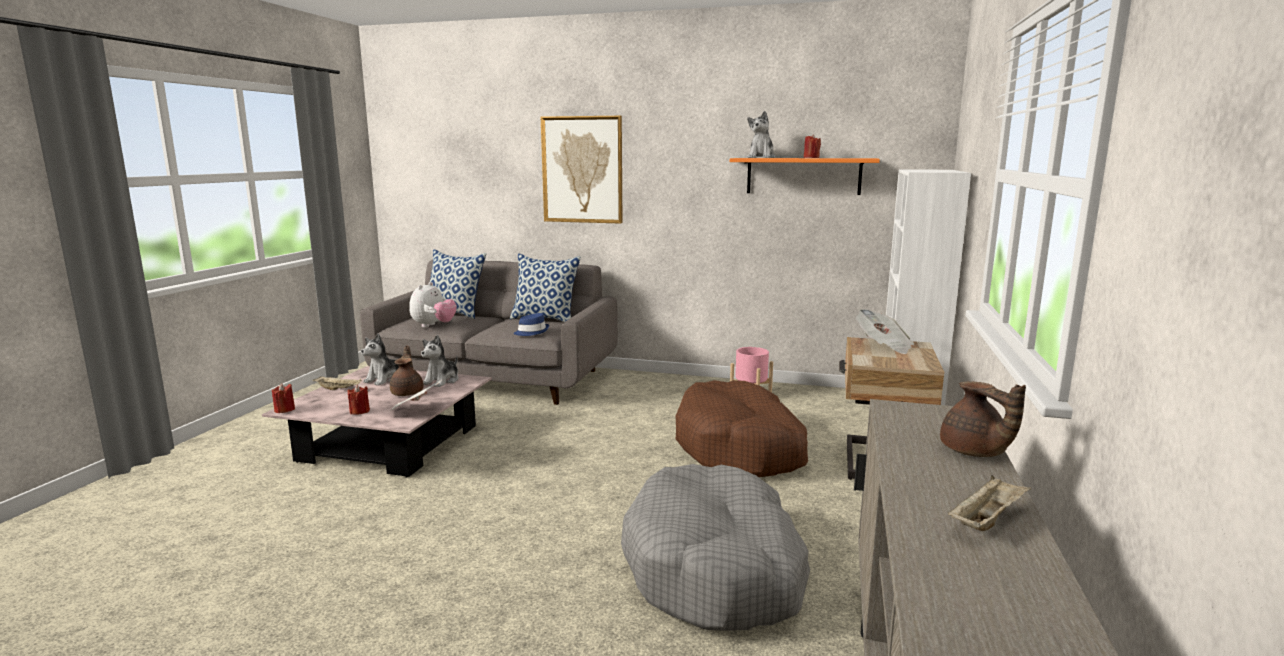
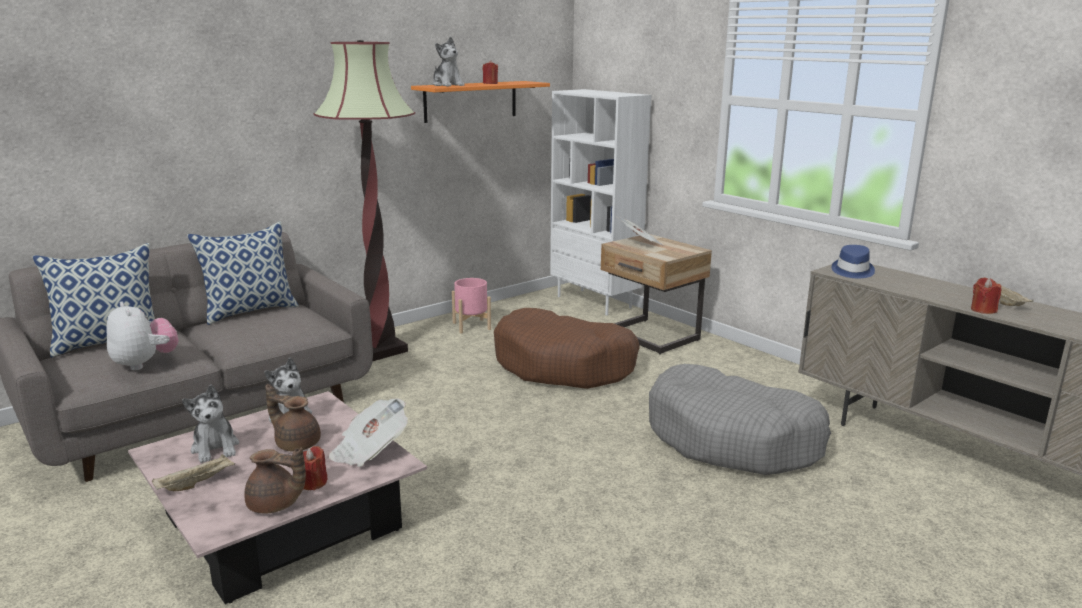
camera: 55 degrees left, 5 degrees up
red candle [272,383,295,413] -> red candle moved to [971,277,1001,314]
blue hat [514,313,549,336] -> blue hat moved to [832,245,875,278]
picture [541,116,622,224] -> none
brown teapot [940,381,1026,457] -> brown teapot moved to [244,448,306,513]
none -> floor lamp [314,40,415,361]

